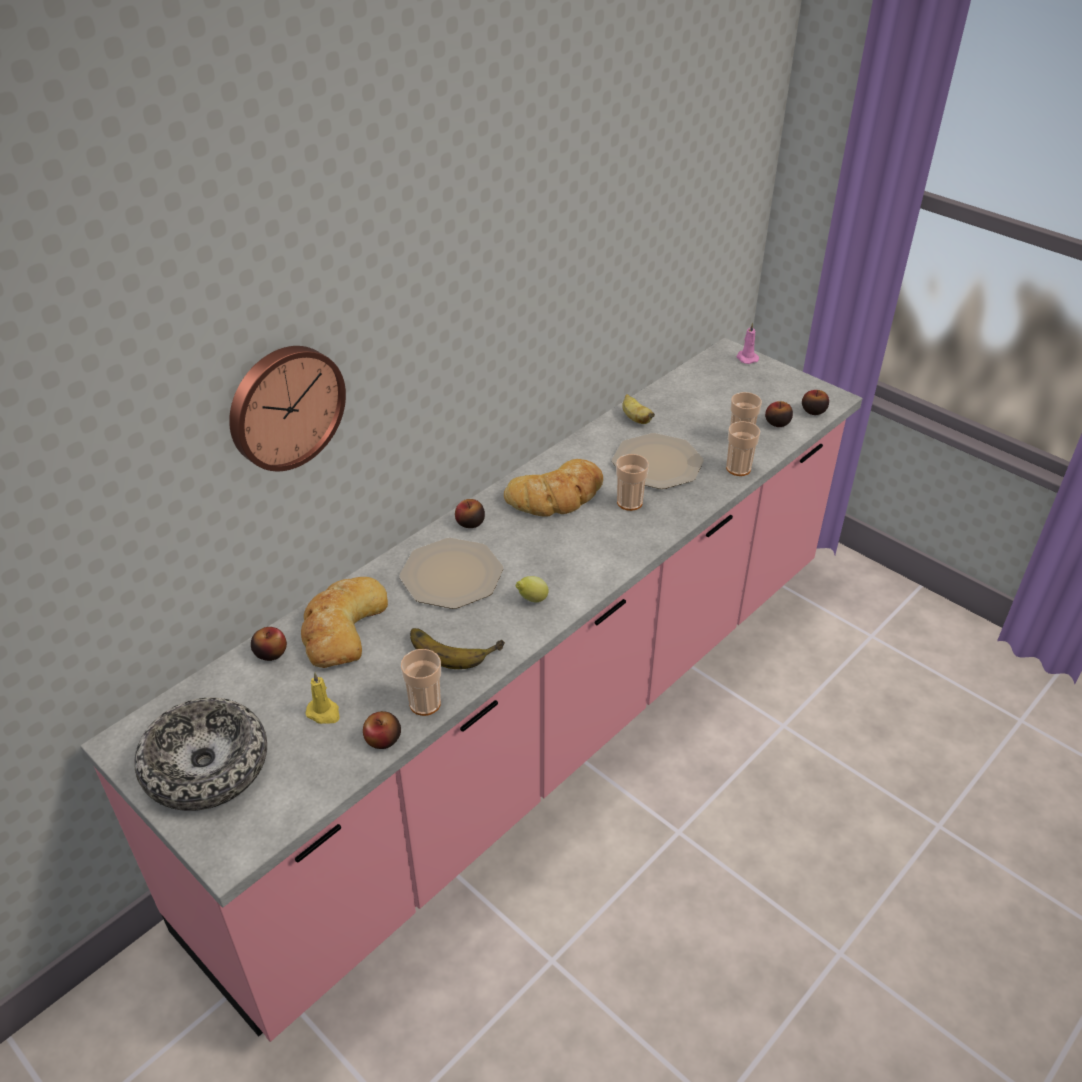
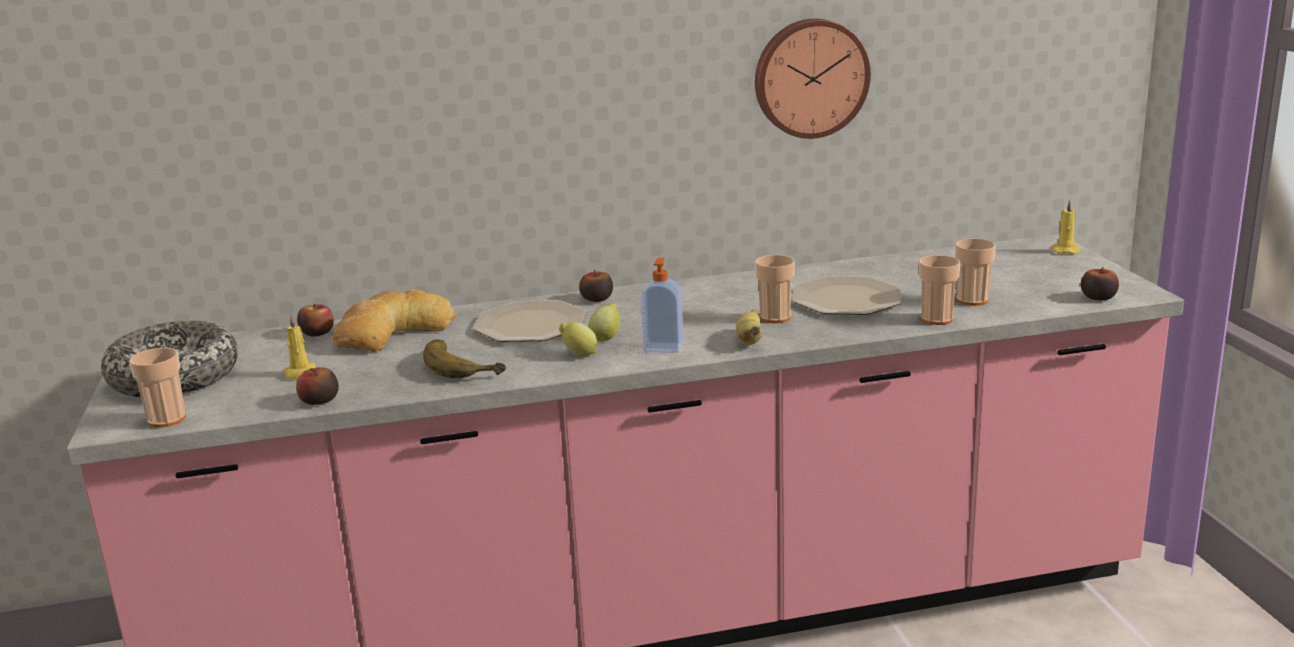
camera: 35 degrees right, 20 degrees down
wall clock [229,346,346,471] -> wall clock moved to [755,19,871,139]
cup [401,649,441,716] -> cup moved to [129,348,186,428]
bread [504,459,603,517] -> none
banana [622,394,655,424] -> banana moved to [736,309,762,345]
pink candle [736,323,759,364] -> yellow candle [1052,200,1081,254]
apple [765,401,793,427] -> none
none -> lemon [589,303,620,342]
none -> soap dispenser [641,257,684,353]

